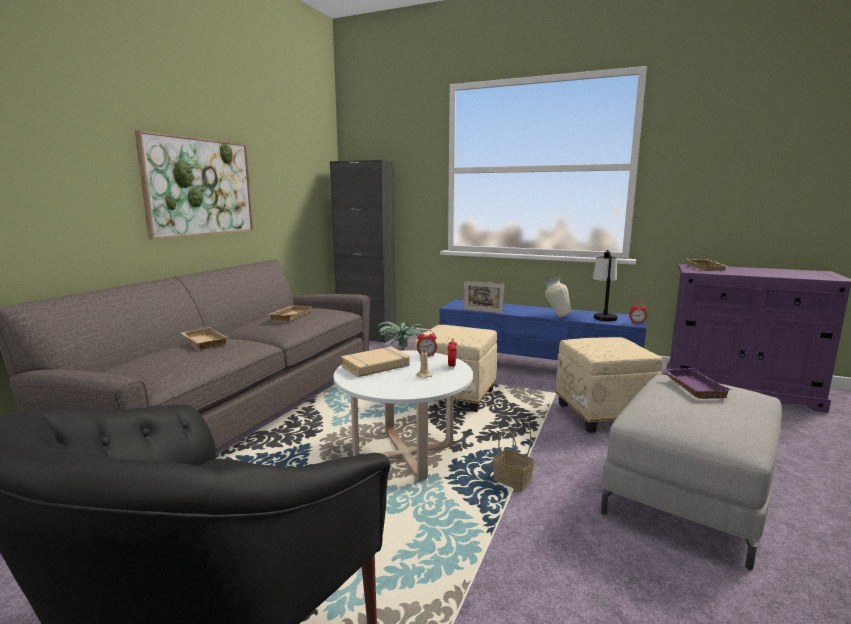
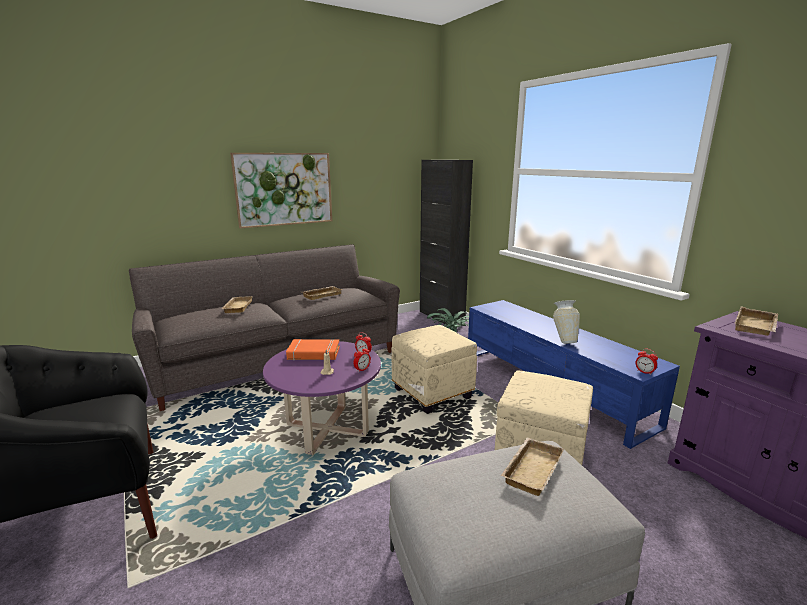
camera: 35 degrees right, 5 degrees up
white coffee table [334,350,473,480] -> purple coffee table [263,341,381,455]
beige book [341,346,410,377] -> orange book [286,339,340,360]
picture frame [464,281,504,313] -> none
basket [493,418,534,492] -> none
table lamp [593,250,618,321] -> none
purple tray [663,368,732,399] -> beige tray [501,437,564,496]

